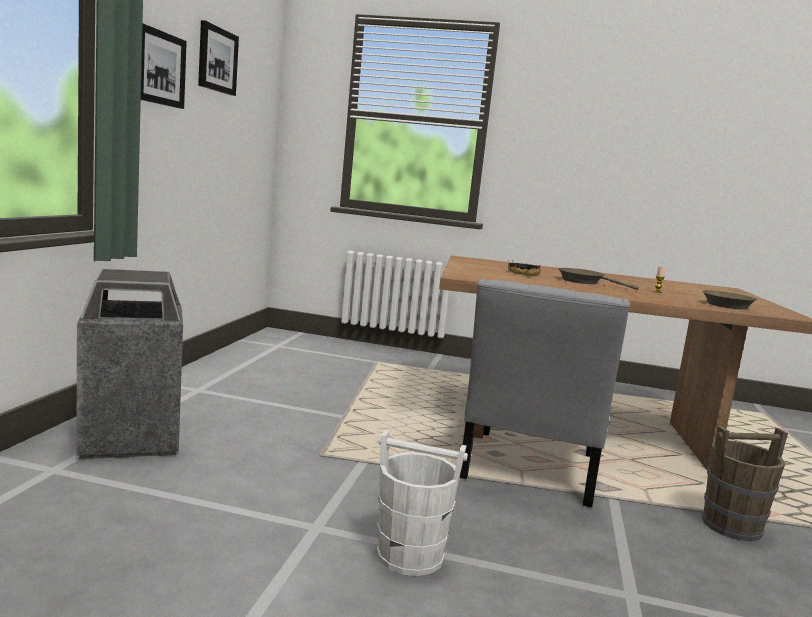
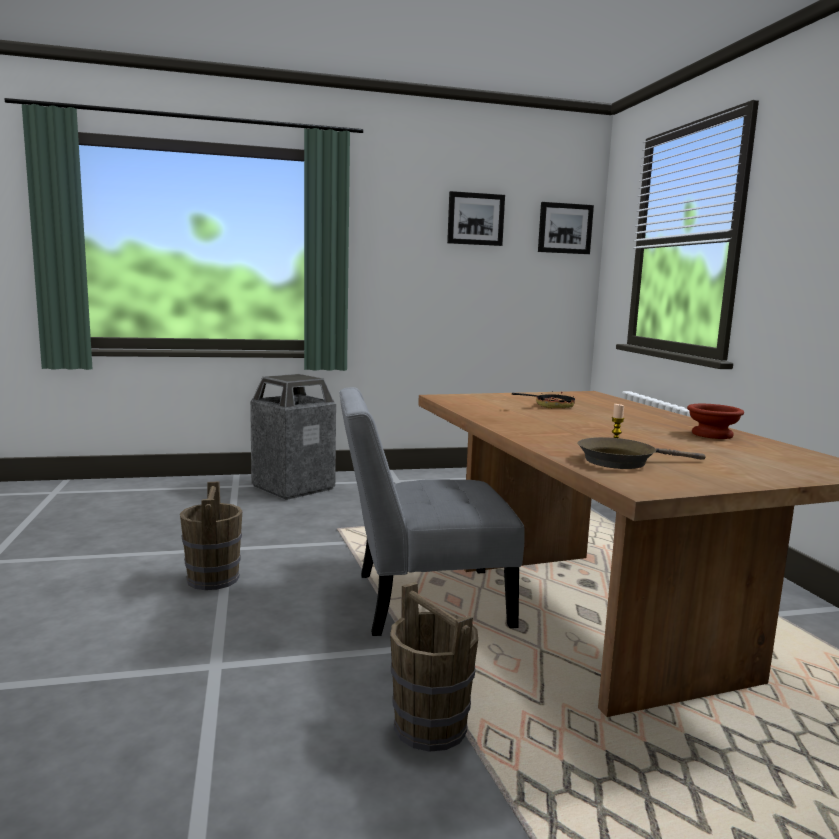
camera: 65 degrees right, 0 degrees up
picture [141,24,187,109] -> picture moved to [538,202,594,254]
white bucket [377,430,468,576] -> brown bucket [180,481,242,590]
brown frying pan [558,268,639,290] -> none
none -> brown bowl [687,404,744,439]

